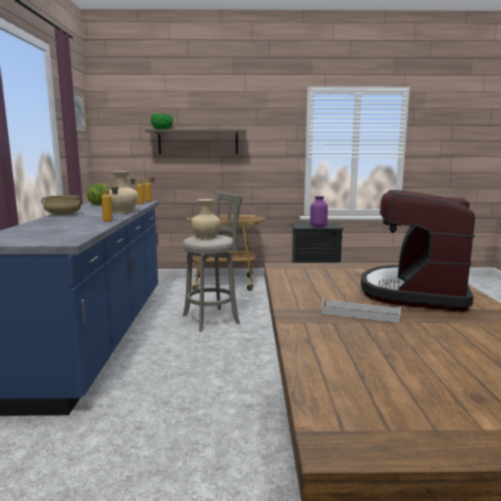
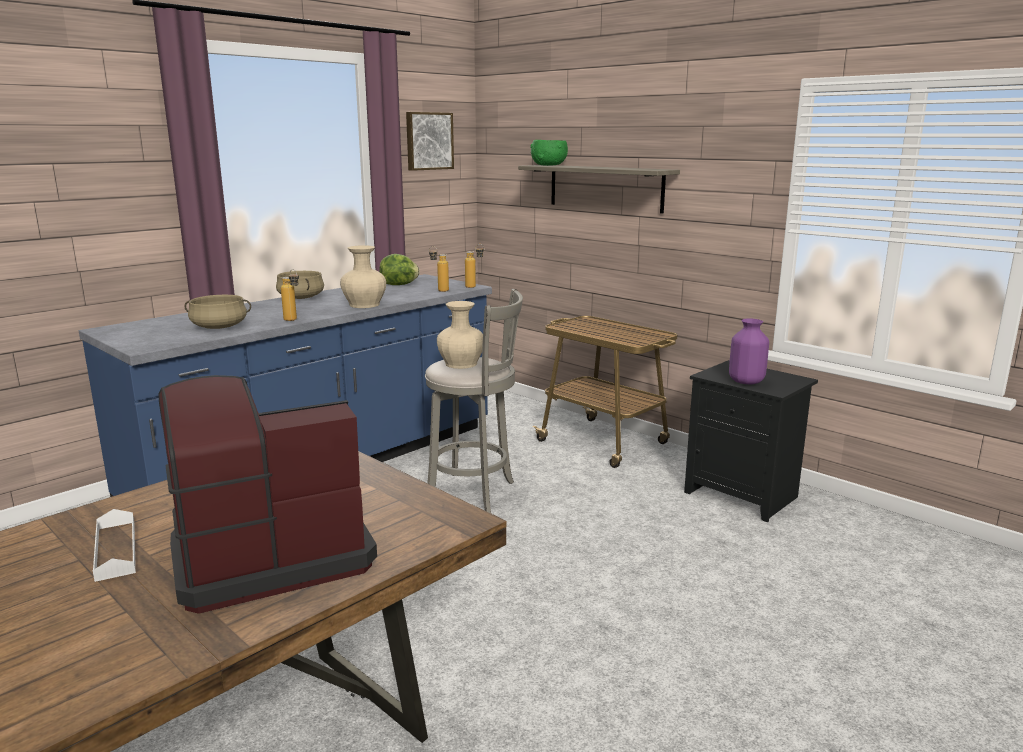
camera: 45 degrees right, 5 degrees up
none -> beige cooking pot [184,295,251,329]

